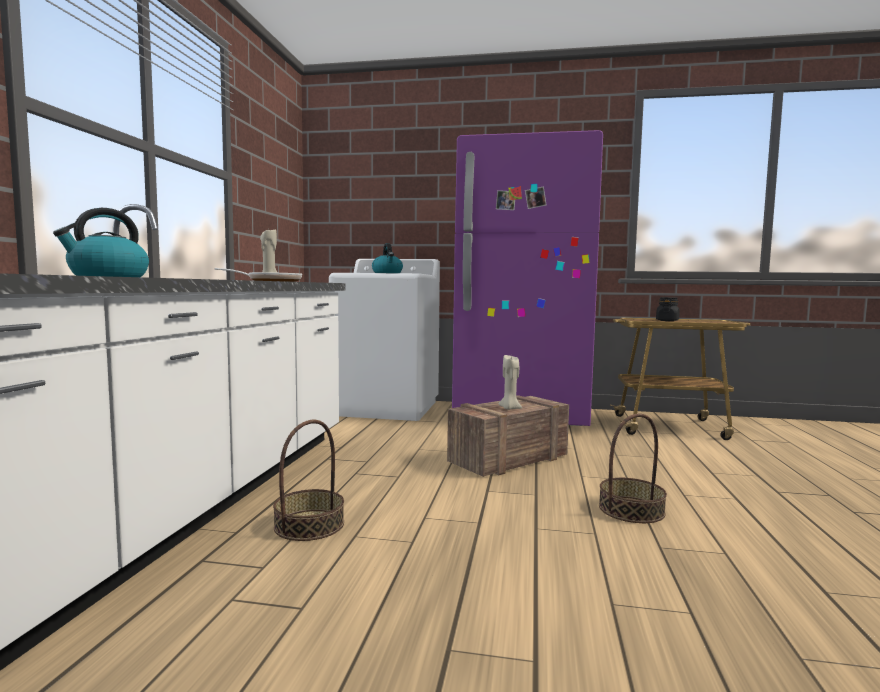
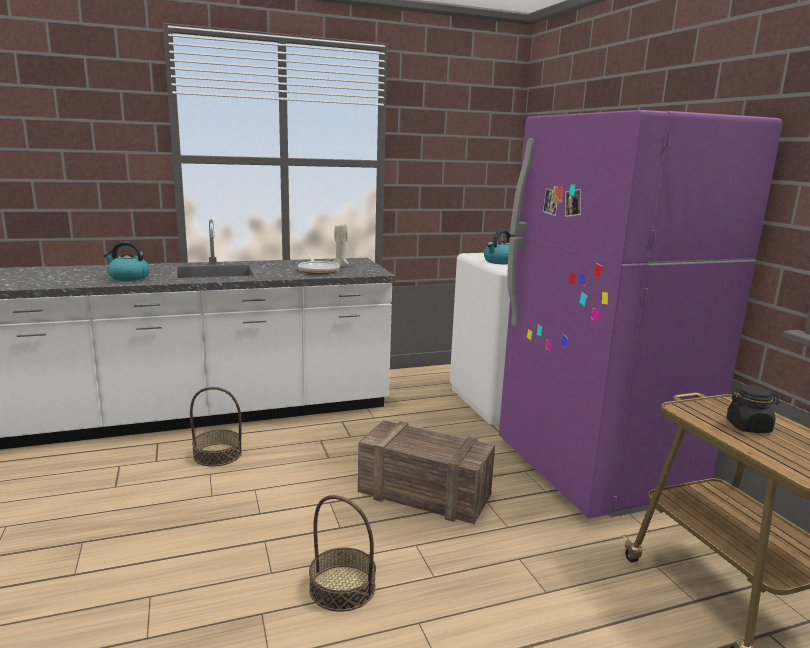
camera: 60 degrees right, 10 degrees up
beige candle [499,355,522,410] -> none

